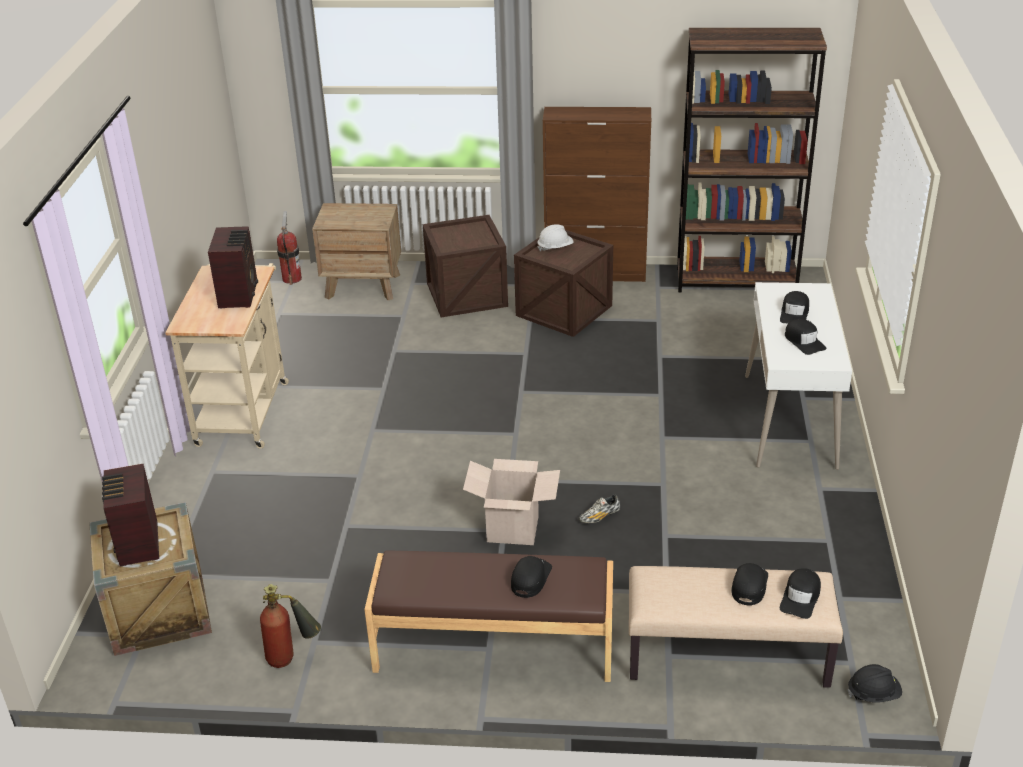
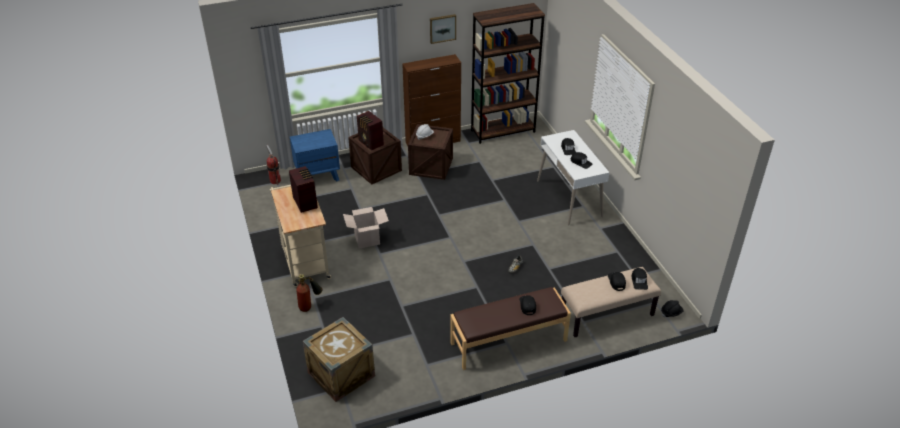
camera: 25 degrees left, 5 degrees up
radio [102,464,159,566] -> radio moved to [357,111,384,150]
fire extinguisher [260,584,321,668] -> fire extinguisher moved to [296,274,323,312]
brown nightstand [312,203,401,300] -> blue nightstand [290,129,340,181]
cardboard box [463,459,560,545] -> cardboard box moved to [343,207,389,249]
none -> picture [430,14,456,44]

